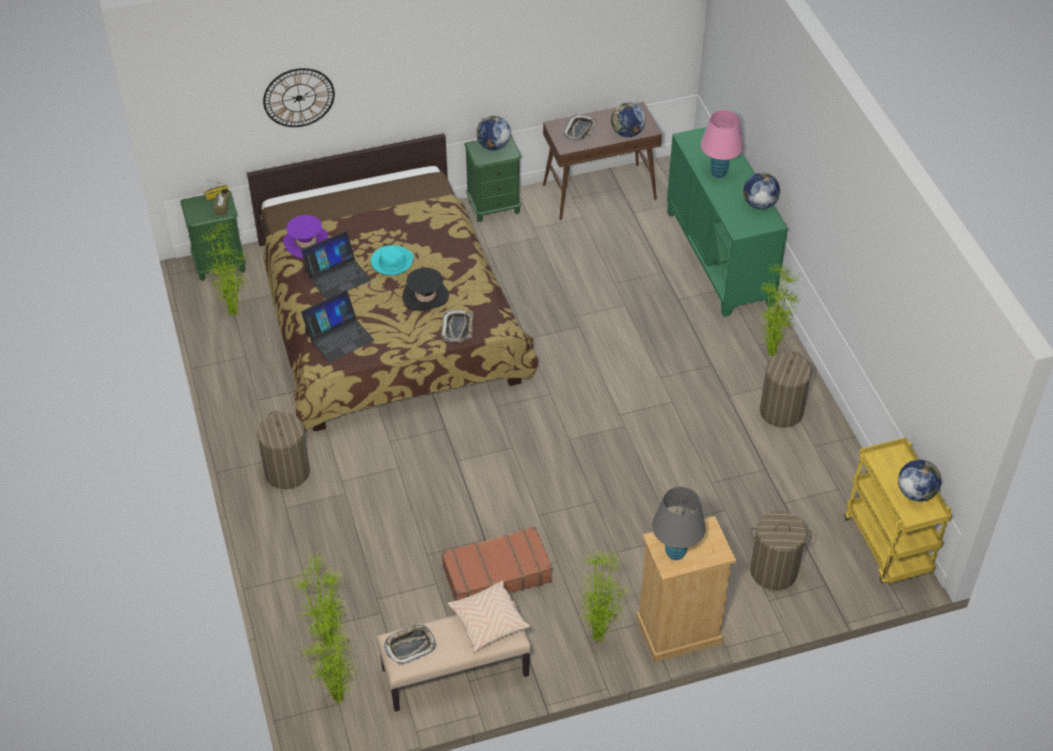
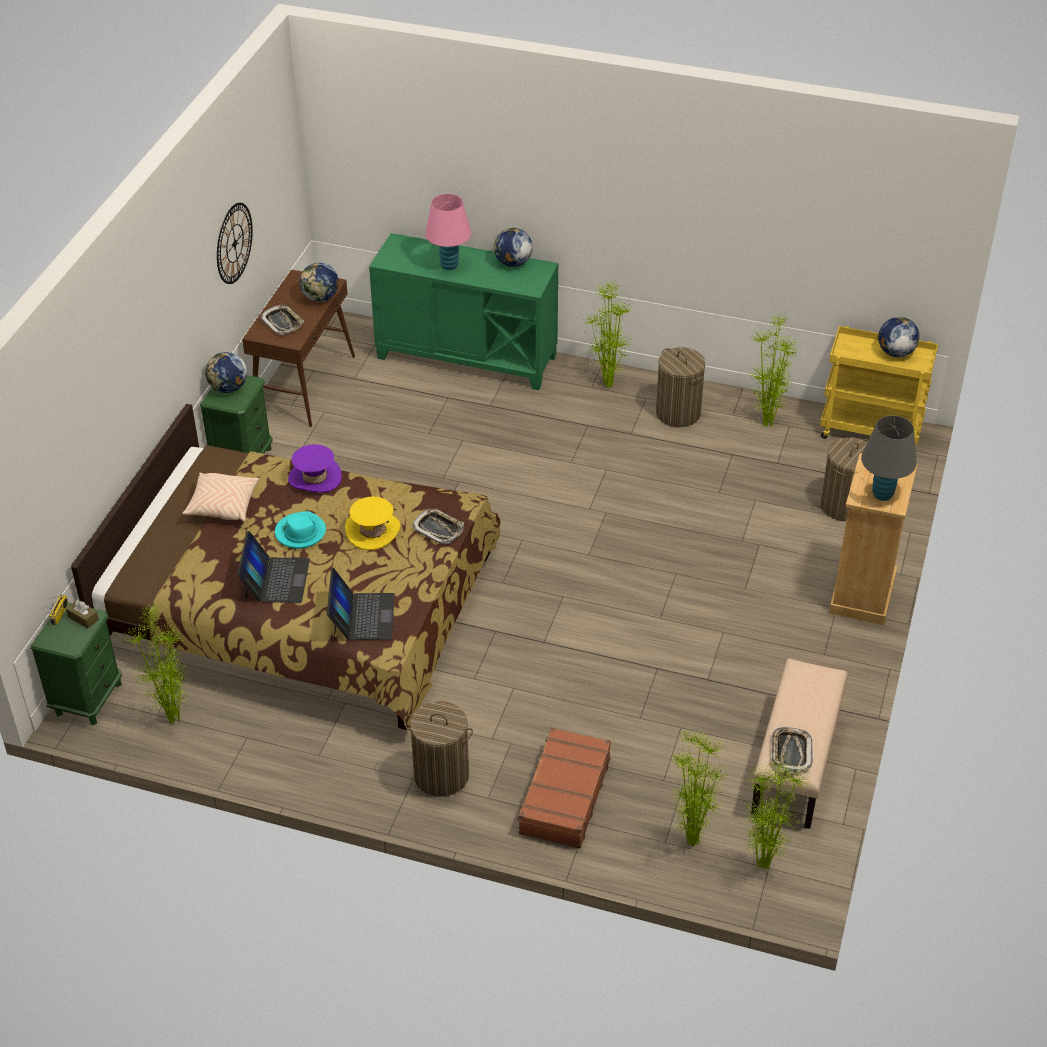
camera: 55 degrees left, 5 degrees down
wall clock [263,68,335,127] -> wall clock moved to [217,203,253,284]
purple hat [283,215,328,259] -> purple hat moved to [288,444,342,493]
black hat [402,268,449,311] -> yellow hat [345,496,401,550]
brown suitcase [442,527,552,601] -> brown suitcase moved to [517,727,611,849]
beige pillow [448,581,530,652] -> beige pillow moved to [182,473,259,521]
potted plant [580,551,631,644] -> potted plant moved to [748,314,798,427]

